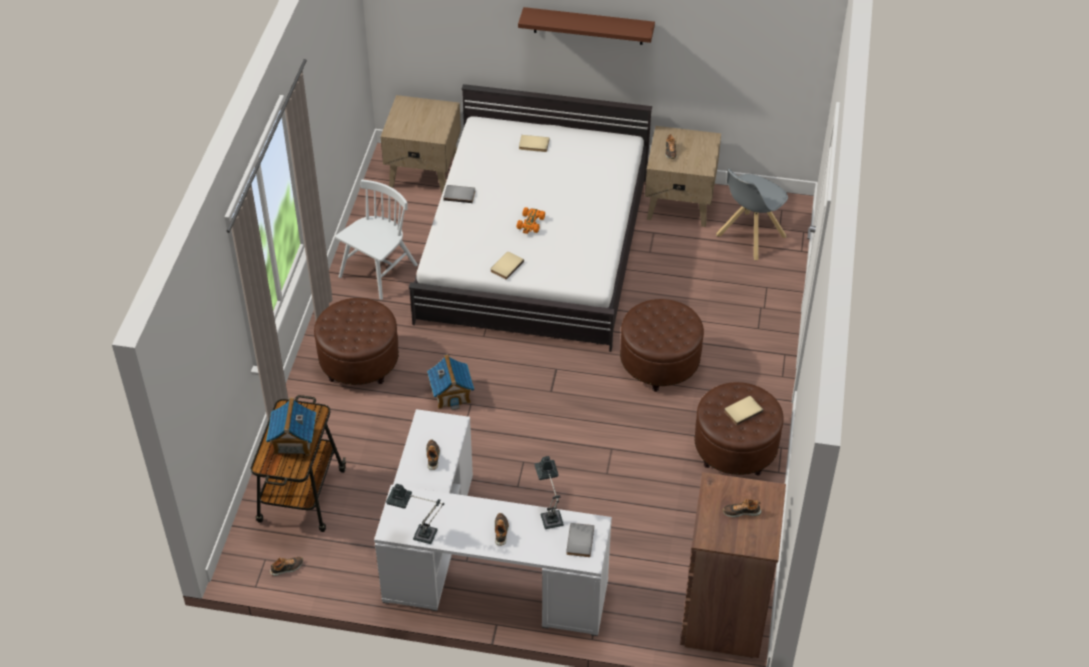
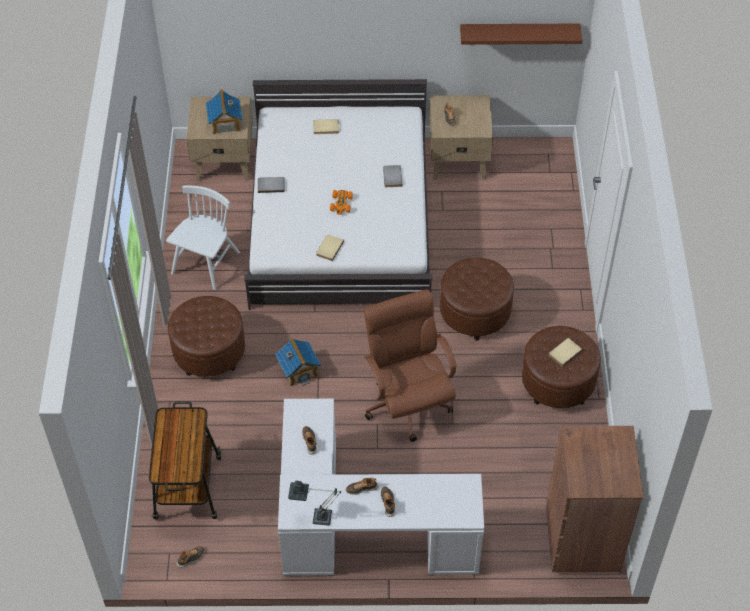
camera: 10 degrees left, 5 degrees up
toy house [266,397,316,455] -> toy house moved to [206,89,243,134]
brown shelf [518,7,655,45] -> brown shelf moved to [460,24,582,45]
table lamp [534,456,564,529] -> none
grey book [566,523,594,557] -> grey book moved to [383,165,403,187]
grey chair [716,169,788,260] -> none
shoe [723,499,762,517] -> shoe moved to [346,478,378,495]
none -> brown office chair [364,289,457,442]

